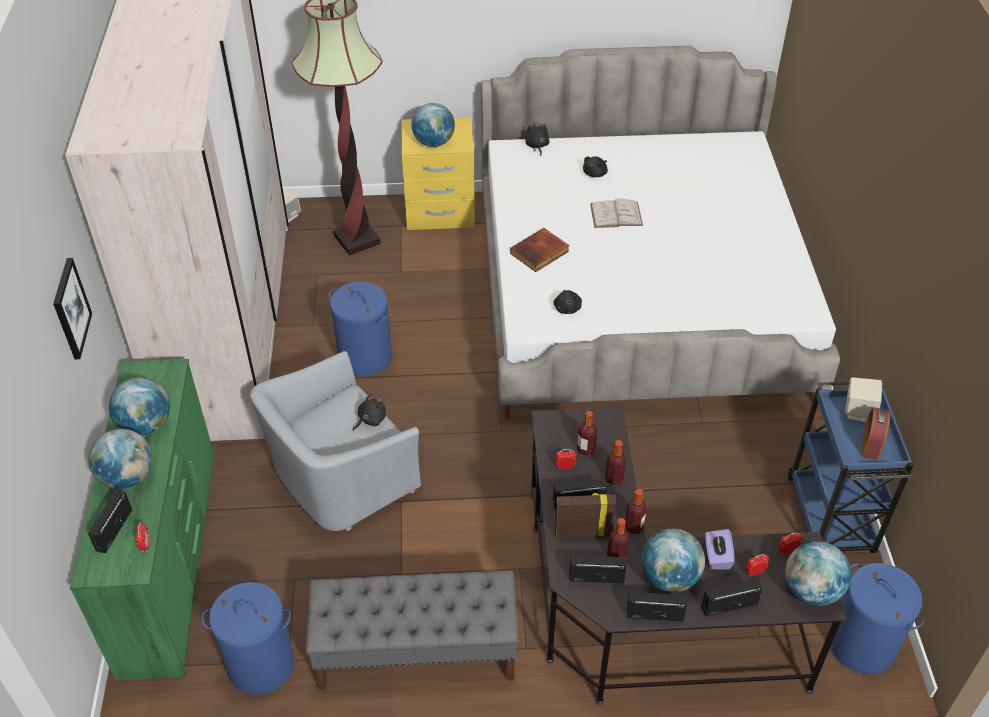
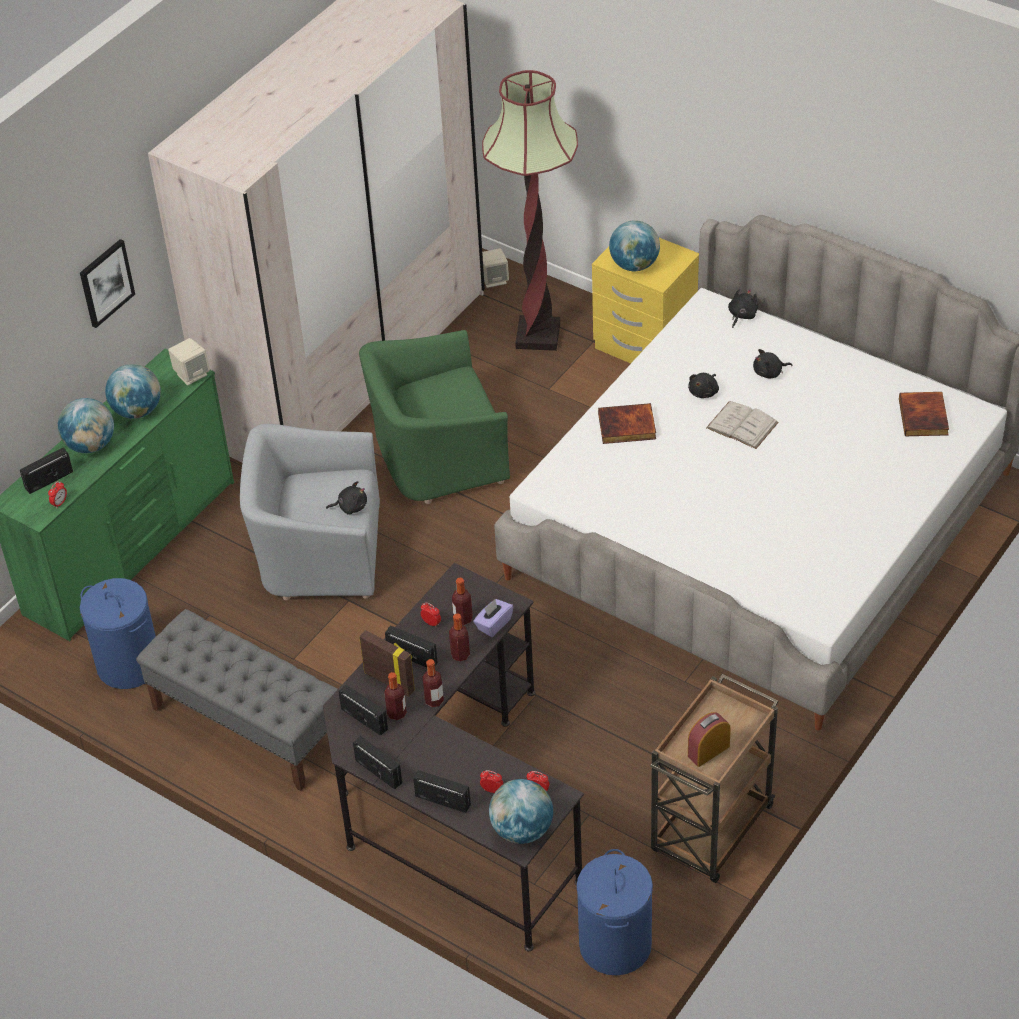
camera: 40 degrees right, 0 degrees up
blue laundry basket [329,282,392,376] -> green armchair [359,330,510,504]
black plush toy [553,290,582,314] -> black plush toy moved to [688,373,719,398]
globe [641,528,705,592] -> none
purple tissue box [705,529,735,570] -> purple tissue box moved to [473,599,513,637]
blue cart [788,381,914,553] -> brown cart [650,674,779,883]
beige speaker [845,377,882,423] -> beige speaker moved to [168,338,210,385]
none -> book [899,392,949,436]

